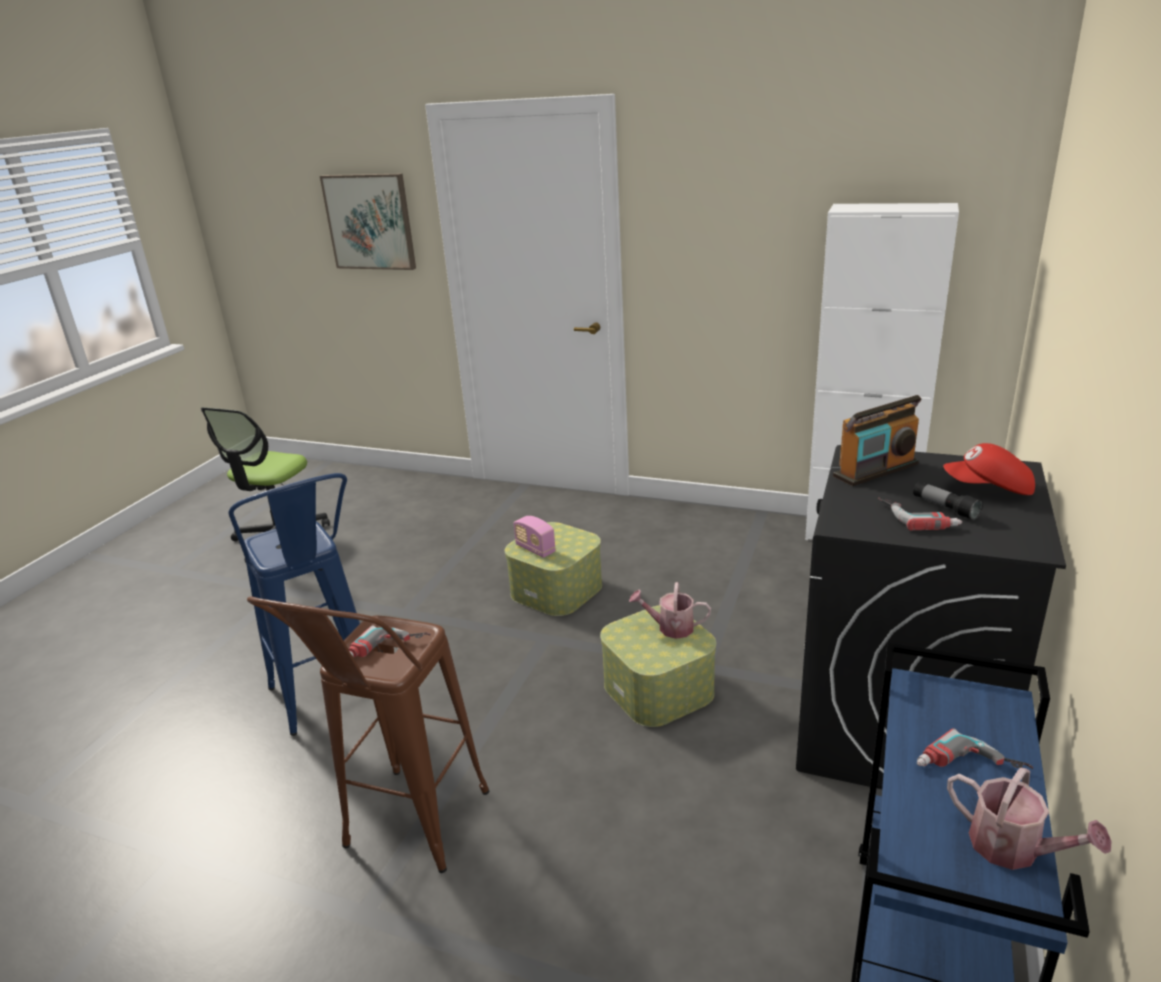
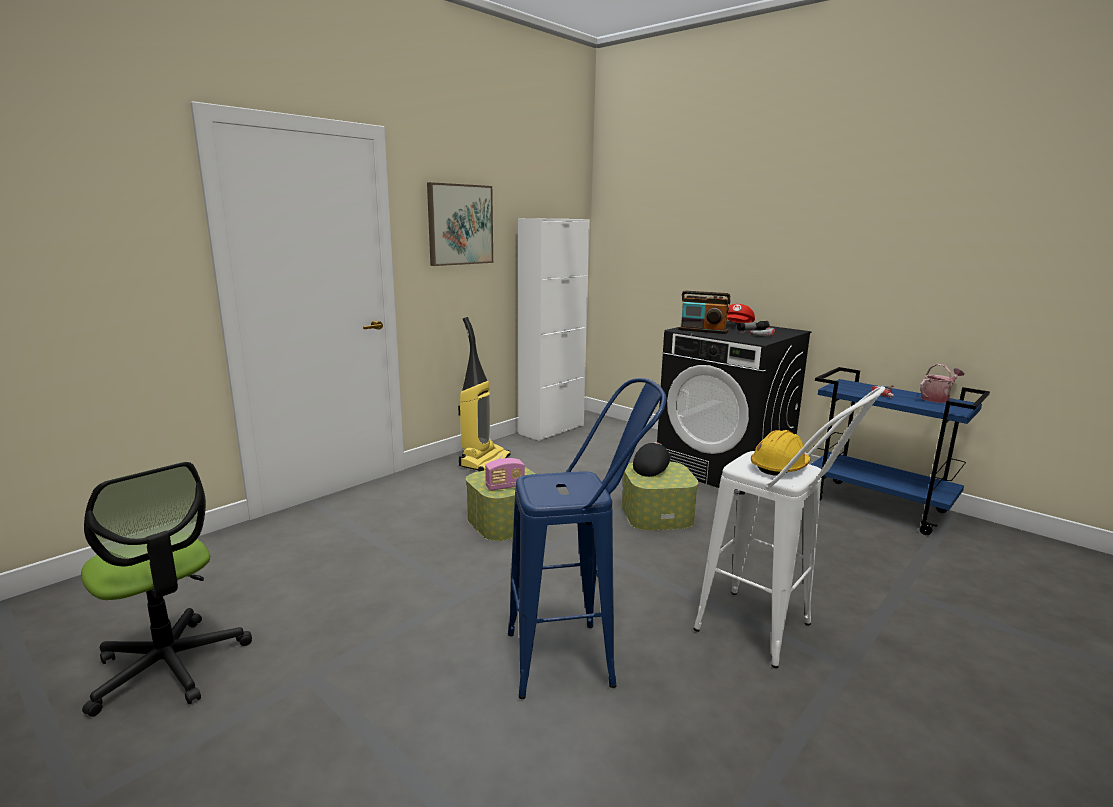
camera: 70 degrees left, 10 degrees down
brown stool [247,596,489,873] -> white stool [694,386,886,668]
picture [320,174,416,270] -> picture moved to [427,182,493,266]
power drill [349,625,431,657] -> yellow hard hat [751,430,811,476]
watering can [629,582,711,639] -> black cap [633,442,671,477]
radio [833,395,921,487] -> radio turned 120 degrees clockwise [678,291,731,334]
none -> vacuum cleaner [458,317,511,471]

